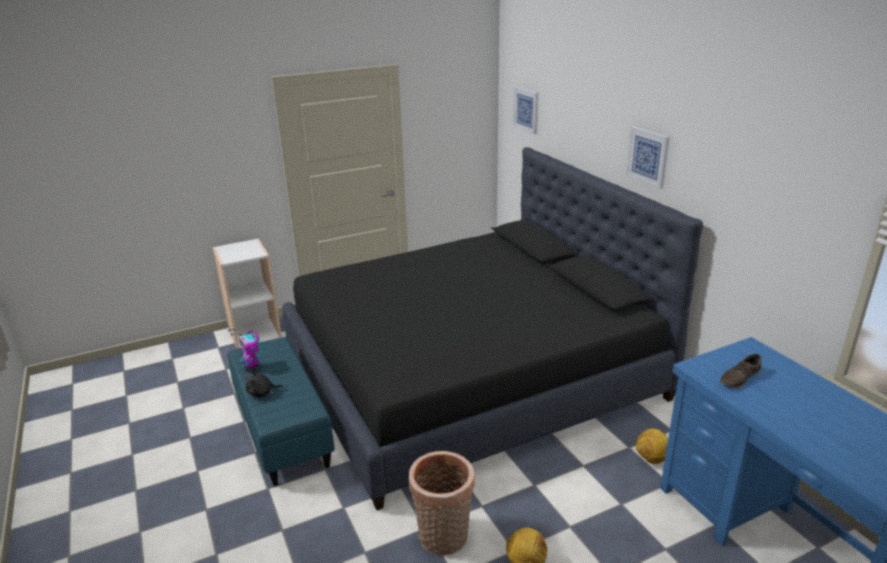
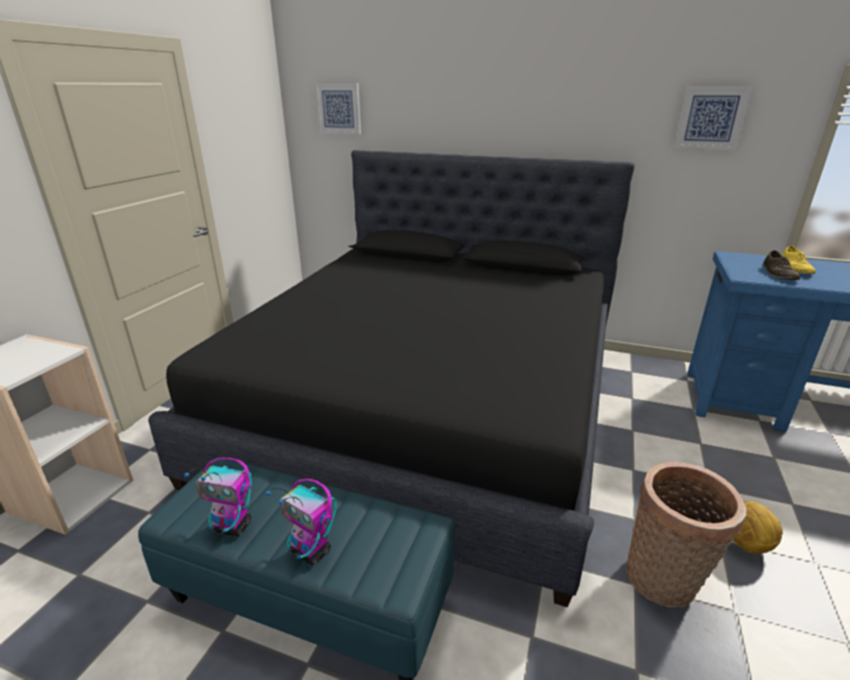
camera: 45 degrees left, 0 degrees up
black plush toy [245,371,284,397] -> toy robot [265,479,337,565]
picture [626,126,670,189] -> picture moved to [673,86,753,150]
football [636,429,668,464] -> none
none -> yellow shoe [782,246,815,274]

